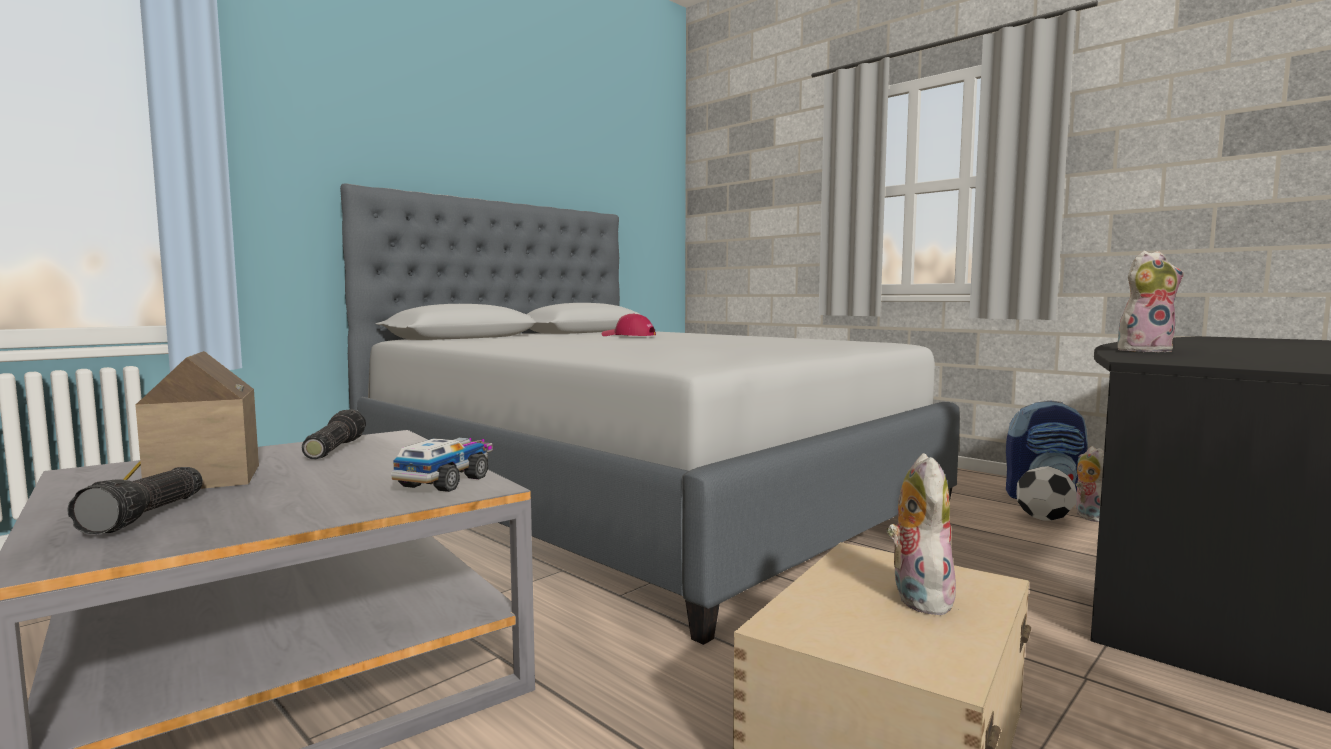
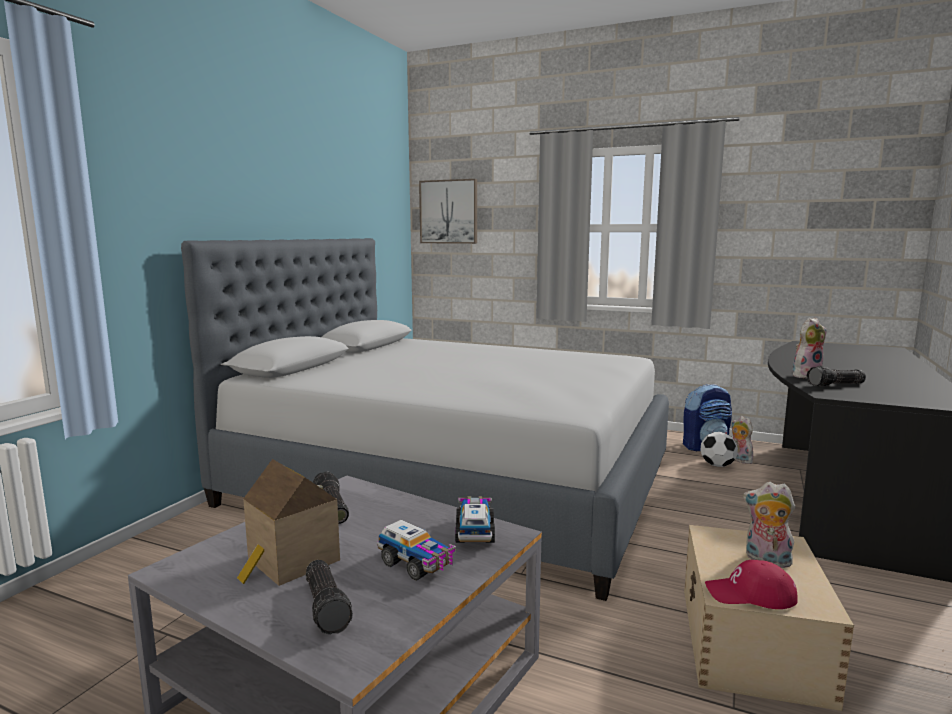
camera: 20 degrees left, 5 degrees up
red cap [602,313,656,336] -> red cap moved to [705,560,798,609]
plush toy [886,453,957,615] -> plush toy turned 45 degrees counterclockwise [743,482,796,568]
none -> toy truck [377,520,456,581]
none -> picture [419,179,477,244]
none -> flashlight [807,366,866,387]

